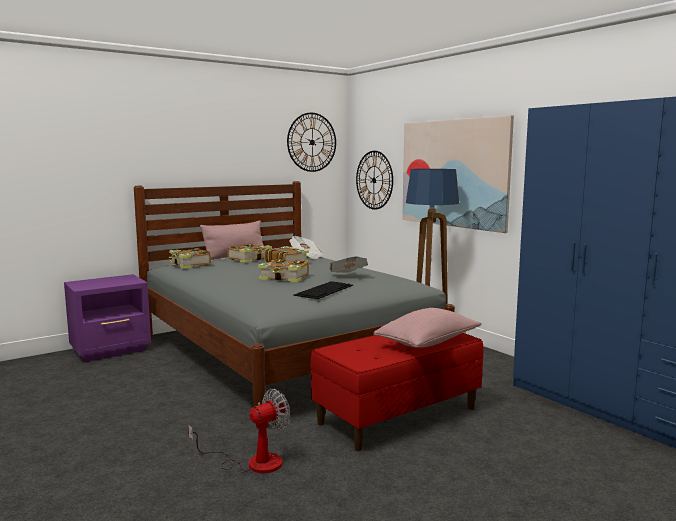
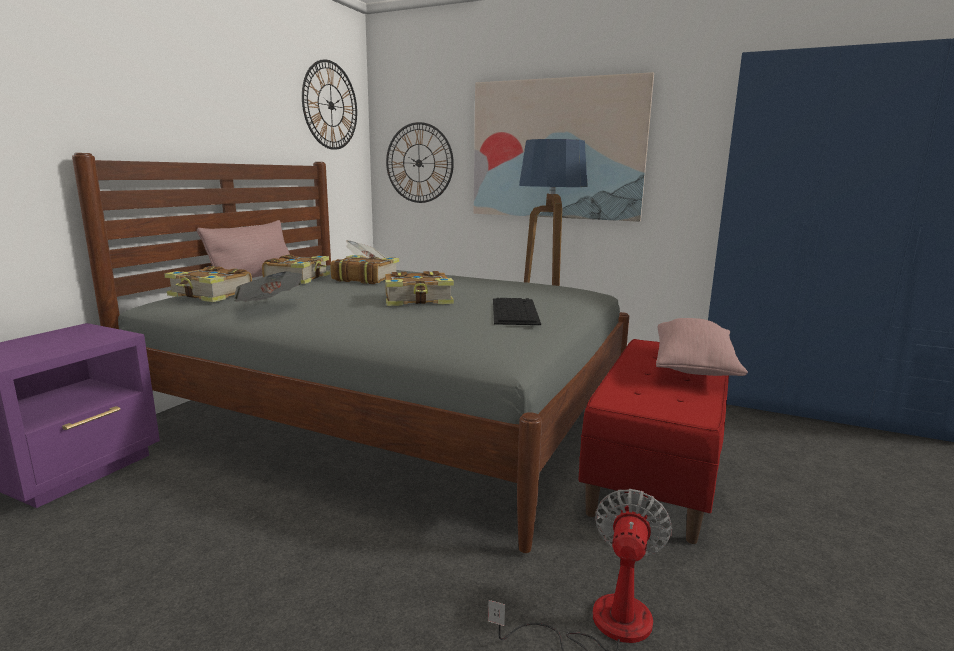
camera: 30 degrees left, 5 degrees up
newspaper [329,257,368,273] -> newspaper moved to [234,271,302,302]

